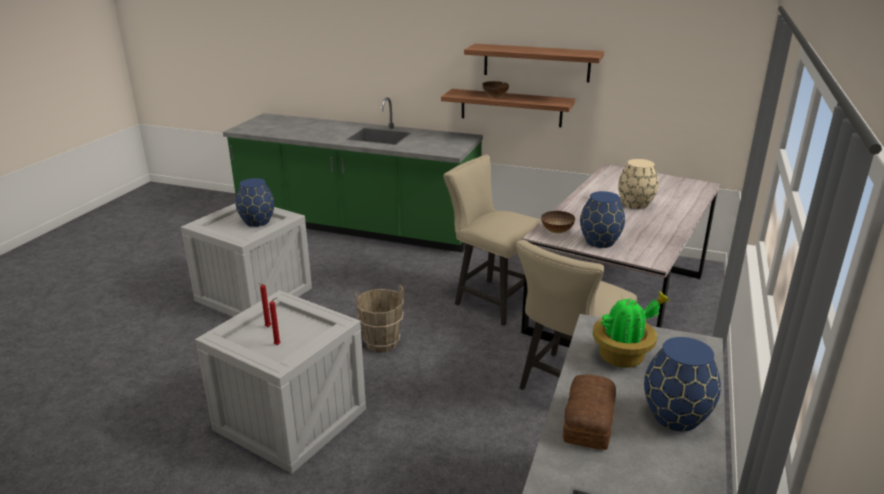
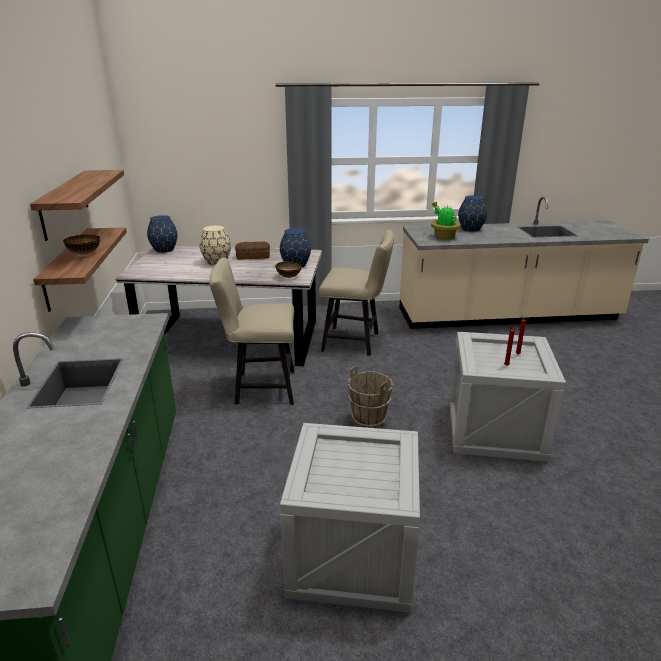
camera: 115 degrees left, 0 degrees up
blue vase [235,178,274,227] -> blue vase moved to [147,215,177,253]
beige chair [443,154,542,326] -> beige chair turned 75 degrees clockwise [209,258,294,405]
bread [563,374,616,450] -> bread moved to [235,241,270,260]

